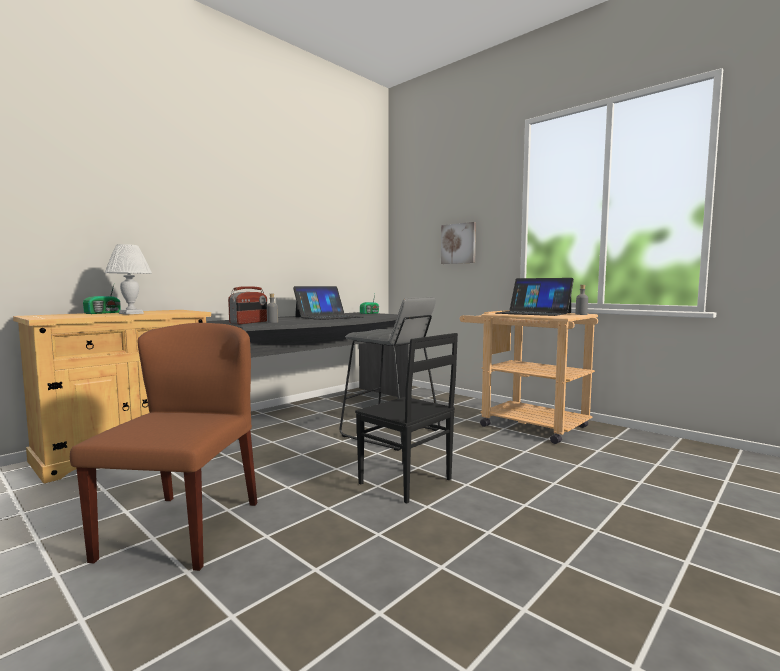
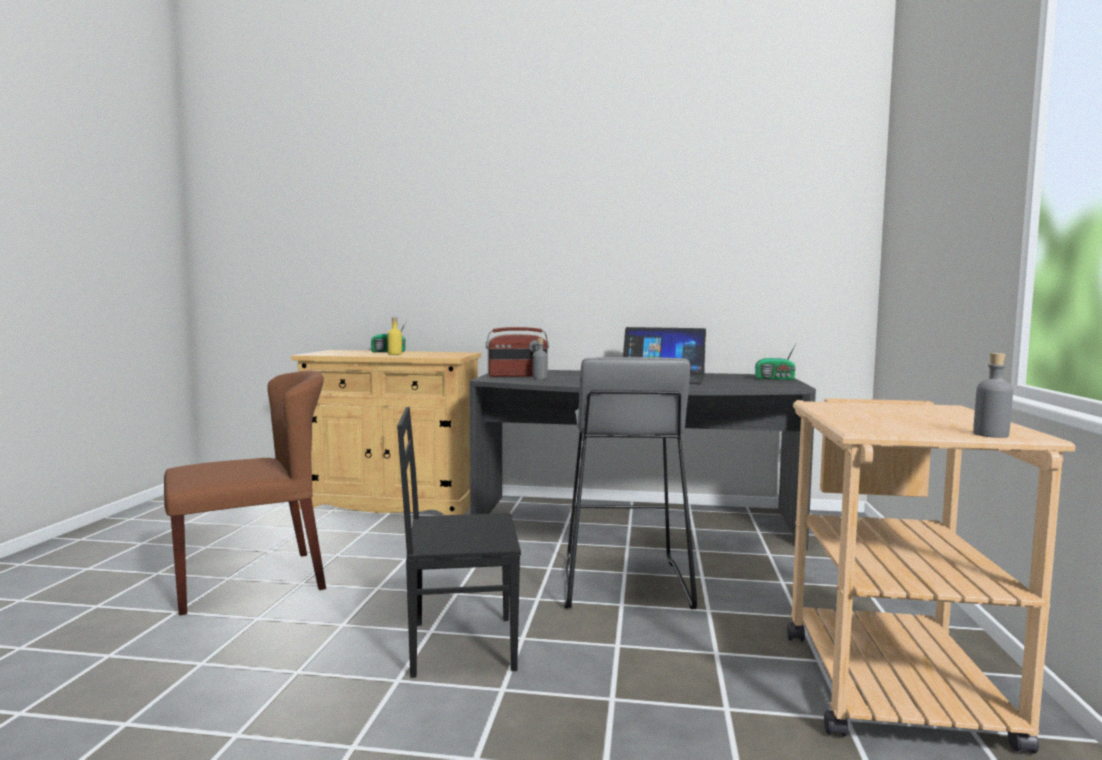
camera: 55 degrees right, 0 degrees up
white table lamp [105,244,152,314] -> yellow bottle [388,317,402,355]
black chair [355,333,458,504] -> black chair turned 75 degrees clockwise [397,407,521,678]
picture [441,222,476,264] -> none
laptop [495,278,574,316] -> none

